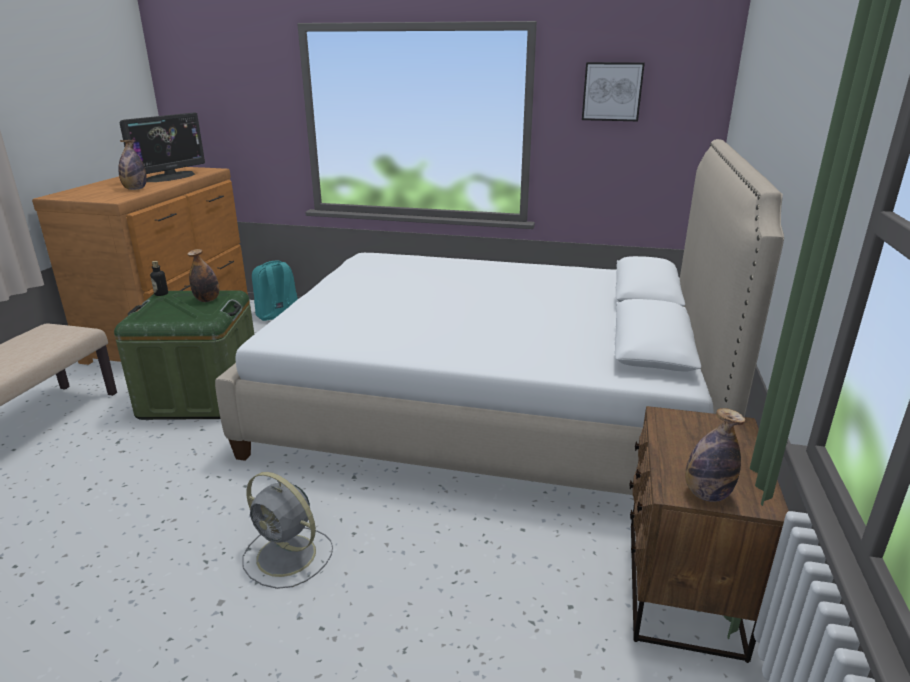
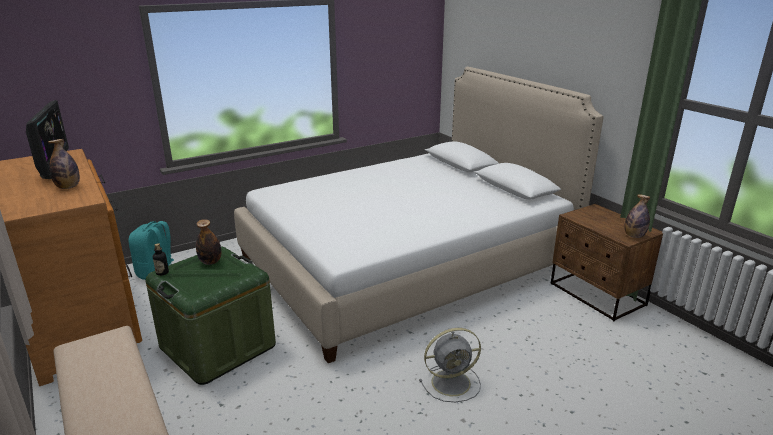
camera: 45 degrees left, 0 degrees up
picture [582,62,645,121] -> none

